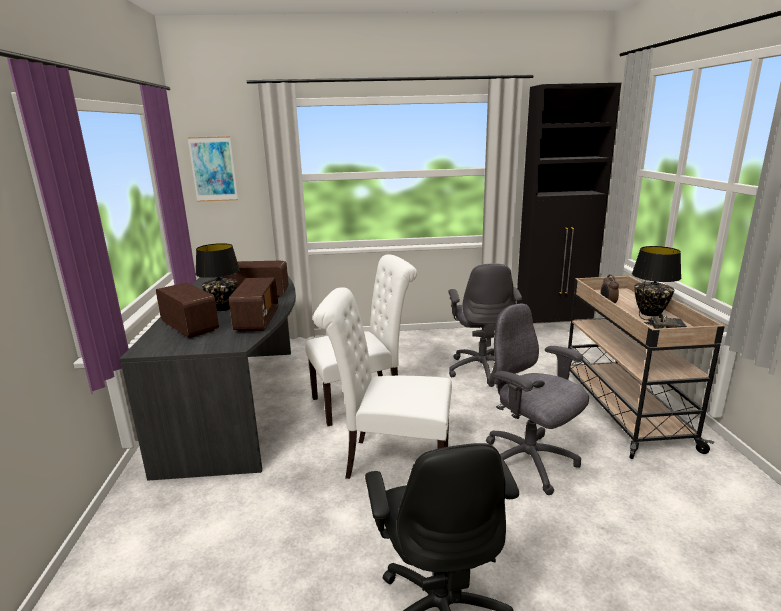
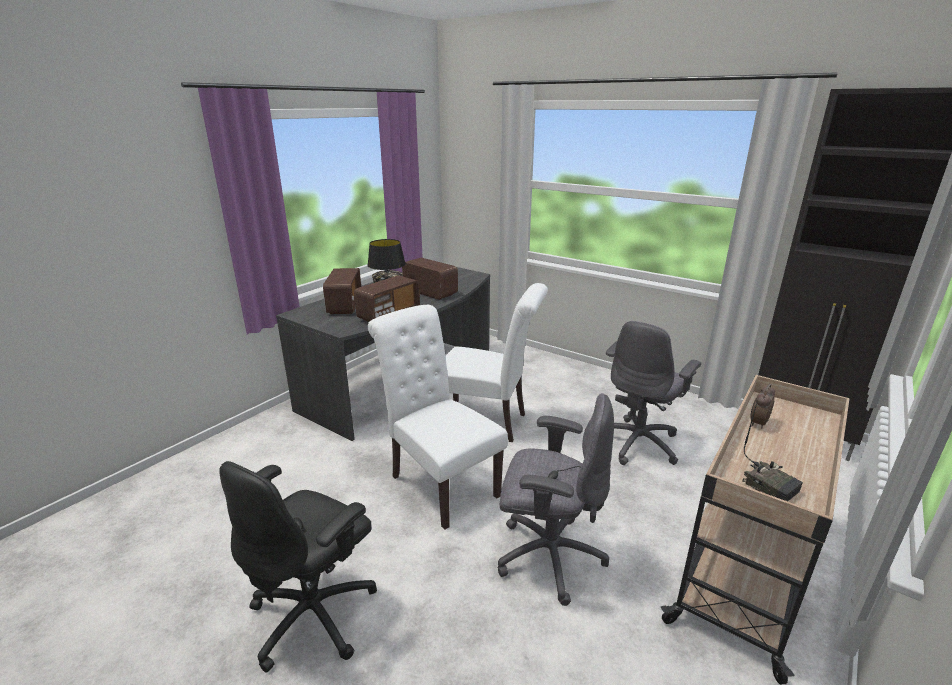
camera: 40 degrees right, 5 degrees up
picture [187,136,238,202] -> none
grey office chair [486,304,589,495] -> grey office chair turned 105 degrees clockwise [498,393,614,606]
black table lamp [632,246,681,317] -> none

